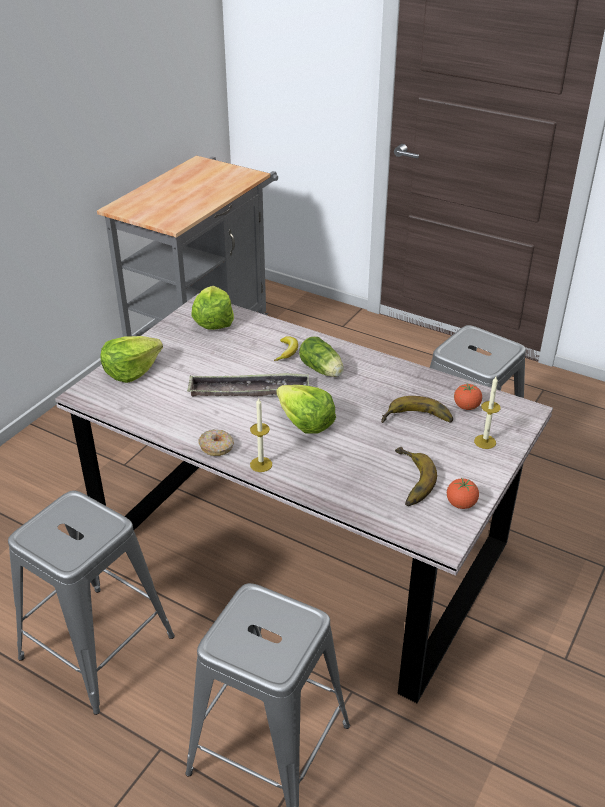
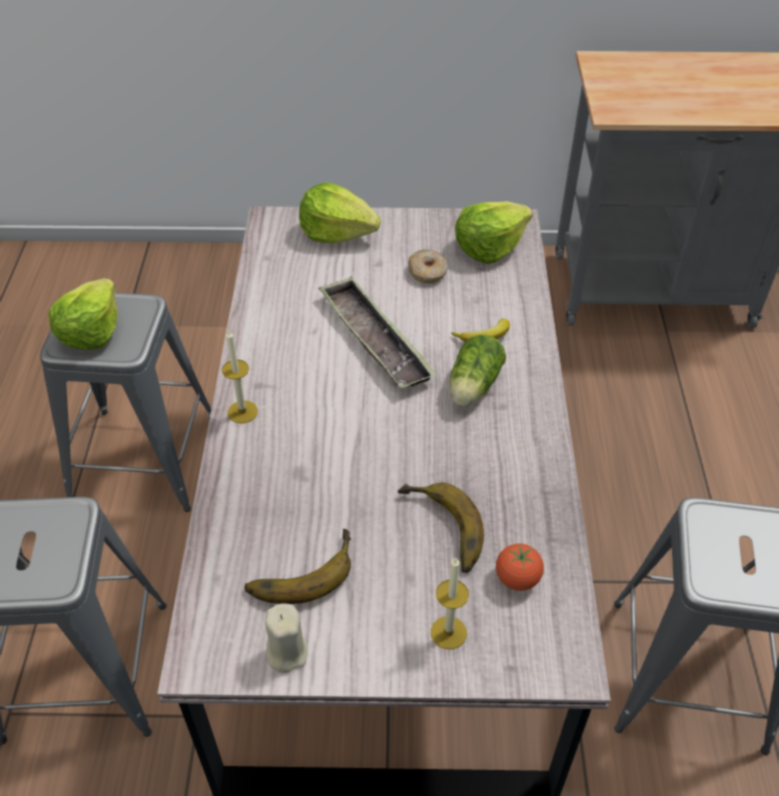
camera: 60 degrees right, 10 degrees up
donut [199,430,234,456] -> donut moved to [408,249,448,284]
lettuce [276,385,336,434] -> lettuce moved to [48,278,118,350]
tomato [447,478,479,509] -> beige candle [265,603,308,673]

